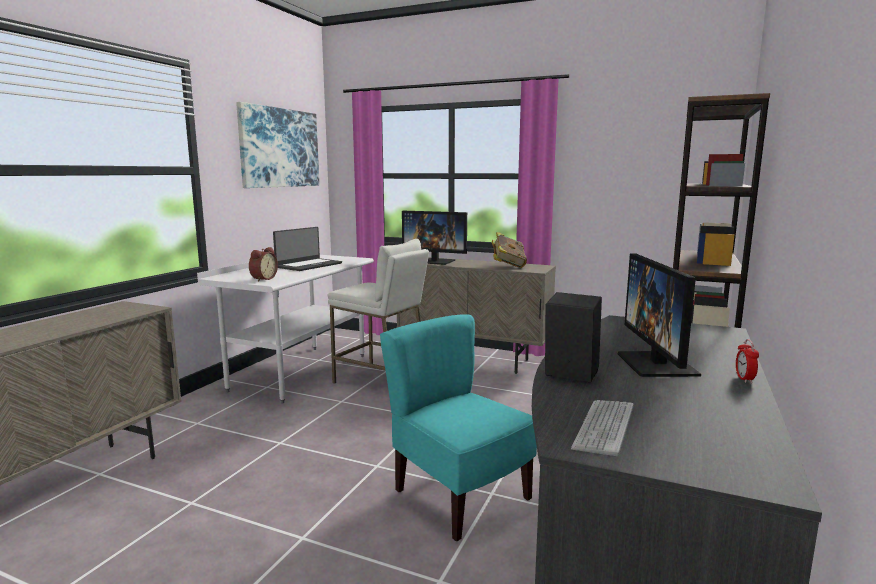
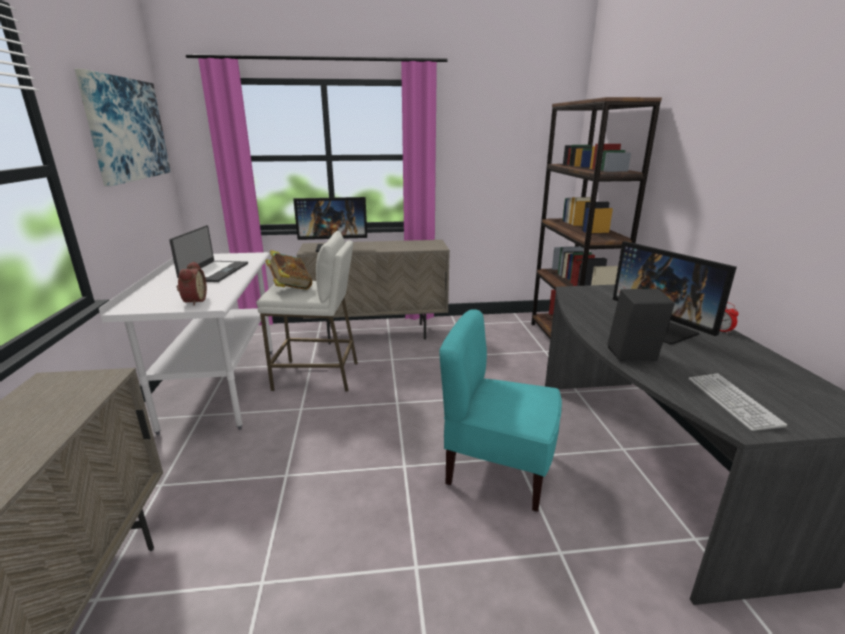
camera: 30 degrees left, 10 degrees up
book [492,232,527,268] -> book moved to [266,250,312,290]

